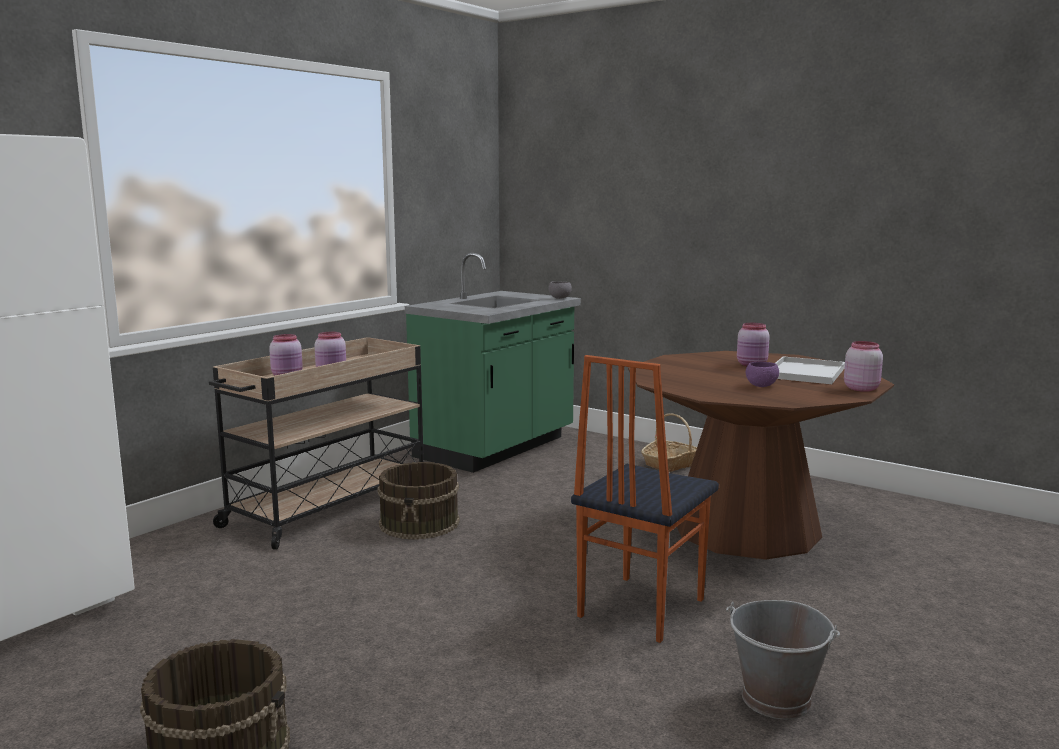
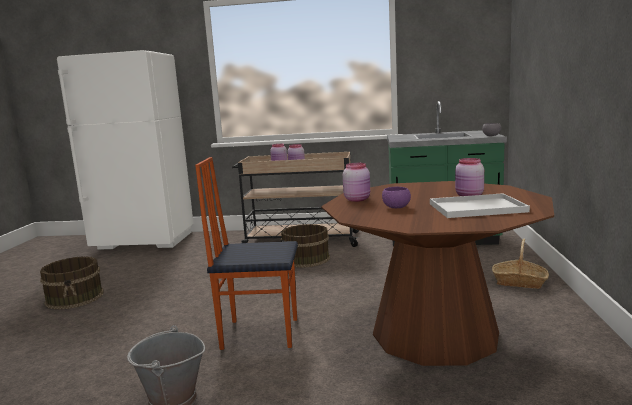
camera: 60 degrees right, 0 degrees up
pink jar [844,341,883,392] -> pink jar moved to [343,163,370,202]

